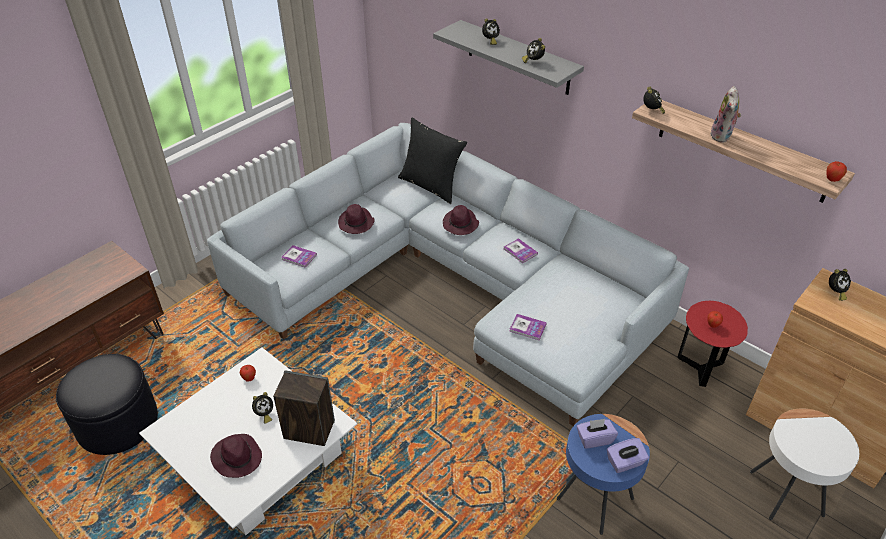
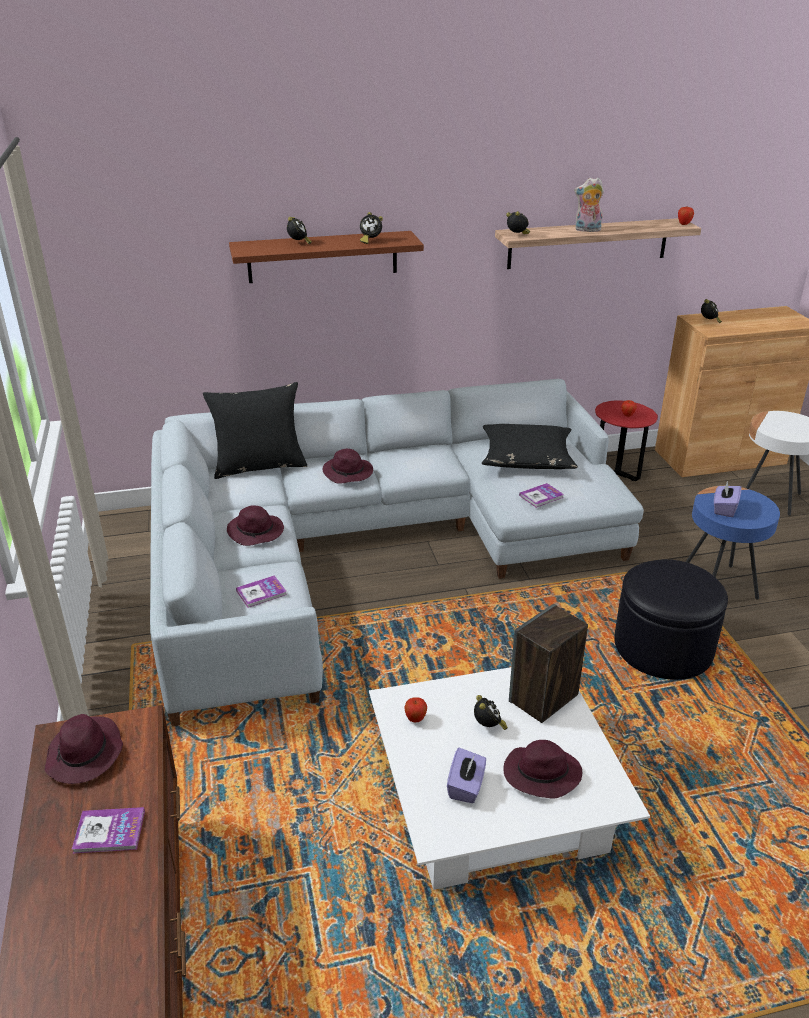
camera: 55 degrees left, 10 degrees down
black ottoman [56,354,158,455] -> black ottoman moved to [614,559,728,680]
grey shelf [433,20,584,95] -> brown shelf [229,231,424,283]
book [504,238,538,263] -> book moved to [72,807,145,854]
purple tissue box [607,438,649,473] -> purple tissue box moved to [447,748,486,803]
plush toy [710,86,741,143] -> plush toy turned 135 degrees clockwise [574,178,604,232]
none -> purple hat [45,714,123,784]
none -> black pillow [482,424,578,469]

